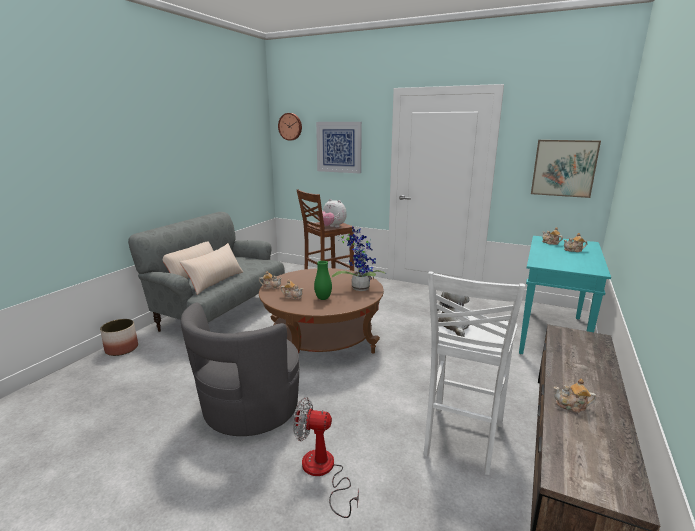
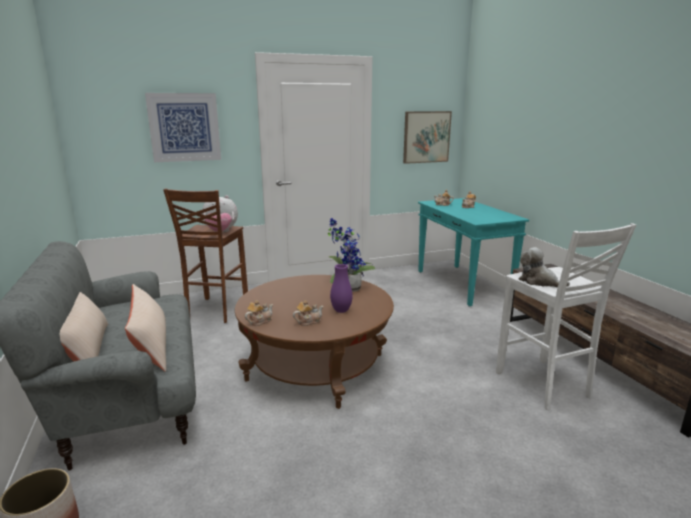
camera: 45 degrees left, 0 degrees up
grey armchair [181,303,300,436] -> none
wall clock [278,113,302,141] -> none
fan [293,397,359,518] -> none
green vase [314,261,332,300] -> purple vase [330,264,353,313]
teapot [554,379,596,413] -> none

